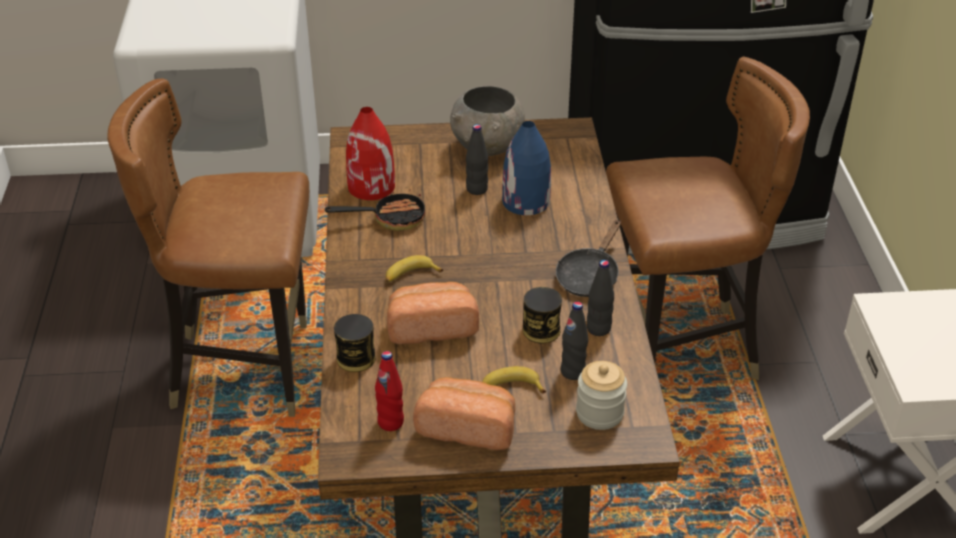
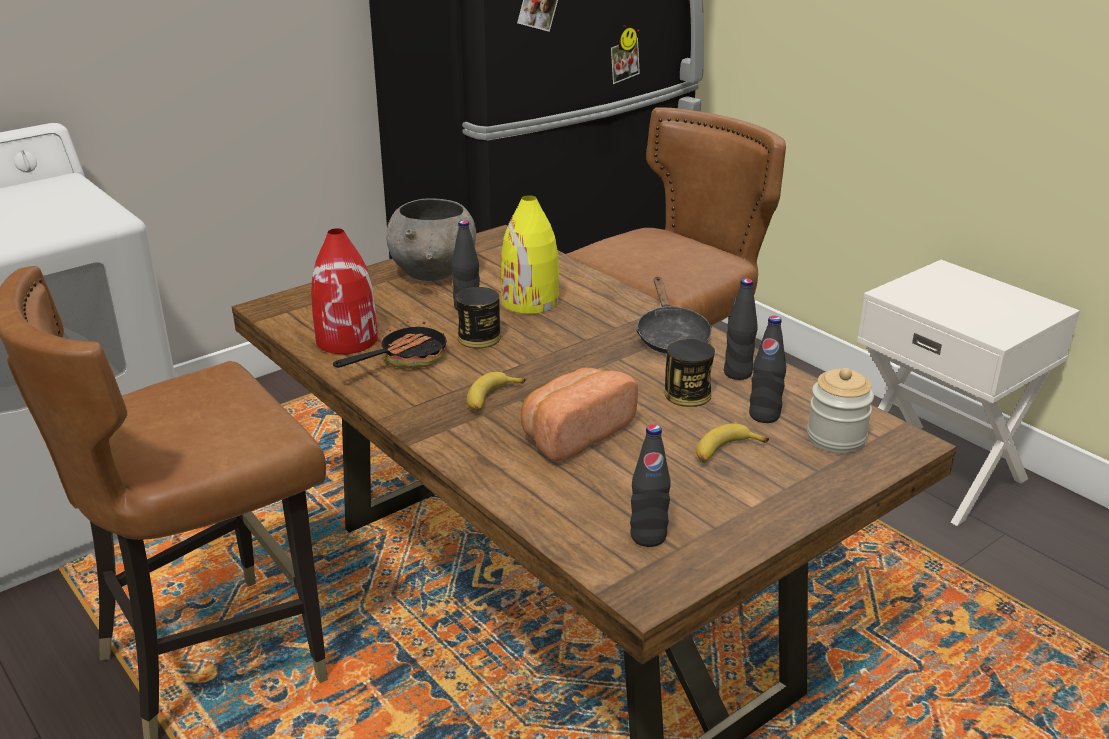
camera: 35 degrees left, 10 degrees down
can [334,314,376,372] -> can moved to [456,287,500,348]
red bottle [375,351,404,431] -> black bottle [630,424,671,547]
bread [413,377,515,450] -> none
blue vase [502,121,551,215] -> yellow vase [501,195,559,314]

